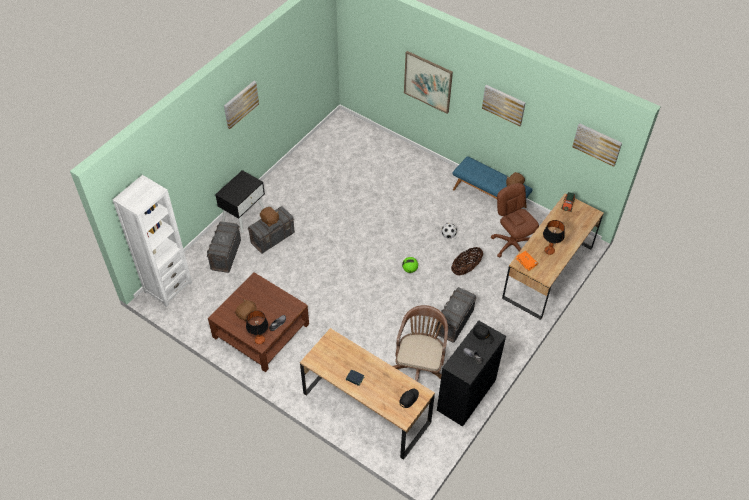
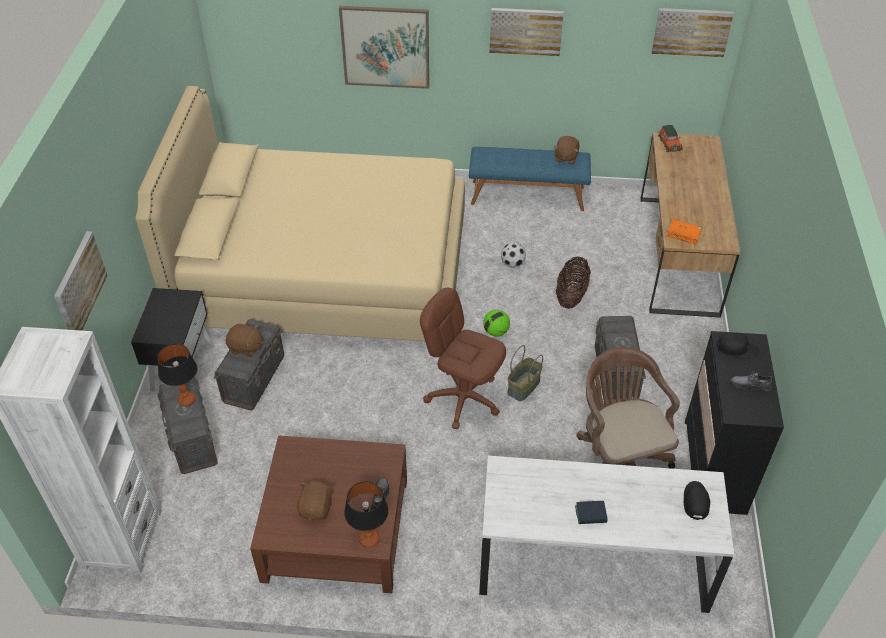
camera: 30 degrees left, 5 degrees down
picture [224,81,259,129] -> picture moved to [54,231,108,331]
brown desk [300,328,435,460] -> white desk [479,456,734,613]
brown office chair [491,183,539,257] -> brown office chair moved to [420,288,506,429]
table lamp [543,220,565,255] -> table lamp moved to [157,344,197,406]
none -> beige bed [135,86,465,341]
none -> basket [508,345,543,401]

